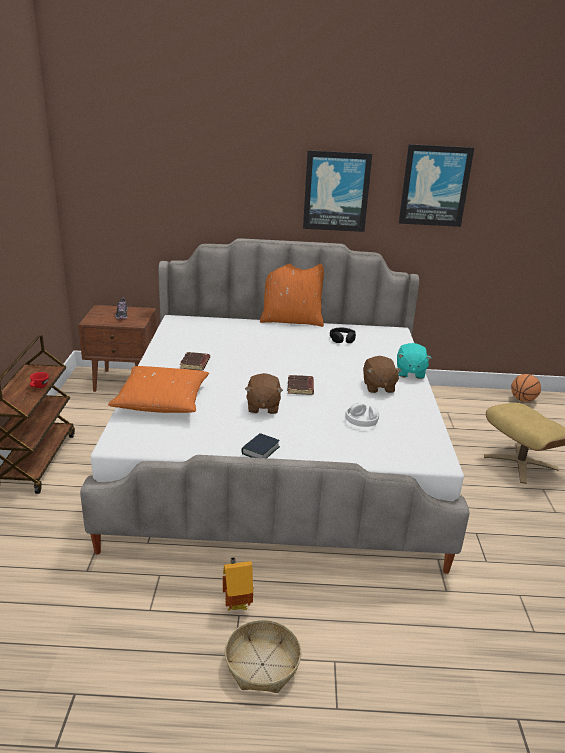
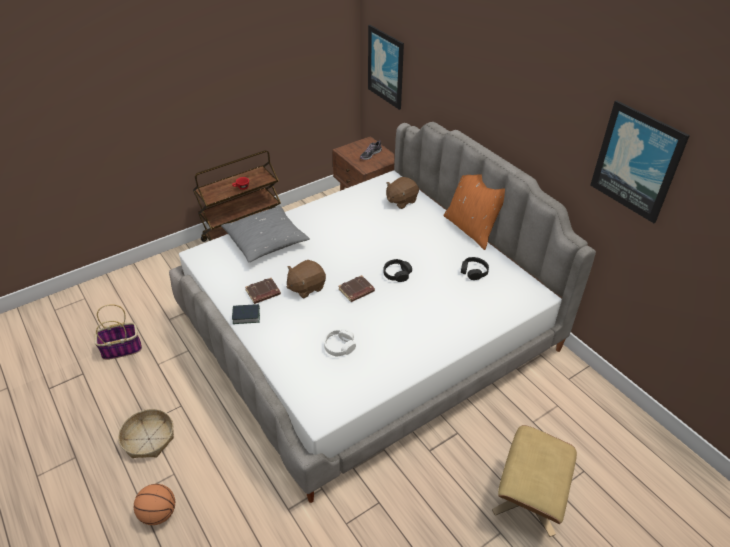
camera: 55 degrees right, 15 degrees up
orange pillow [108,366,209,413] -> grey pillow [221,206,310,262]
brown book [180,352,210,371] -> brown book moved to [245,278,281,304]
toy house [223,557,253,611] -> none
picture [303,150,372,232] -> picture moved to [368,25,404,110]
brown plush toy [363,356,402,393] -> brown plush toy moved to [386,177,419,209]
turquoise plush toy [397,343,432,379] -> none
basketball [511,374,541,402] -> basketball moved to [134,484,175,525]
none -> basket [94,304,142,360]
none -> black headphones [383,259,412,282]

